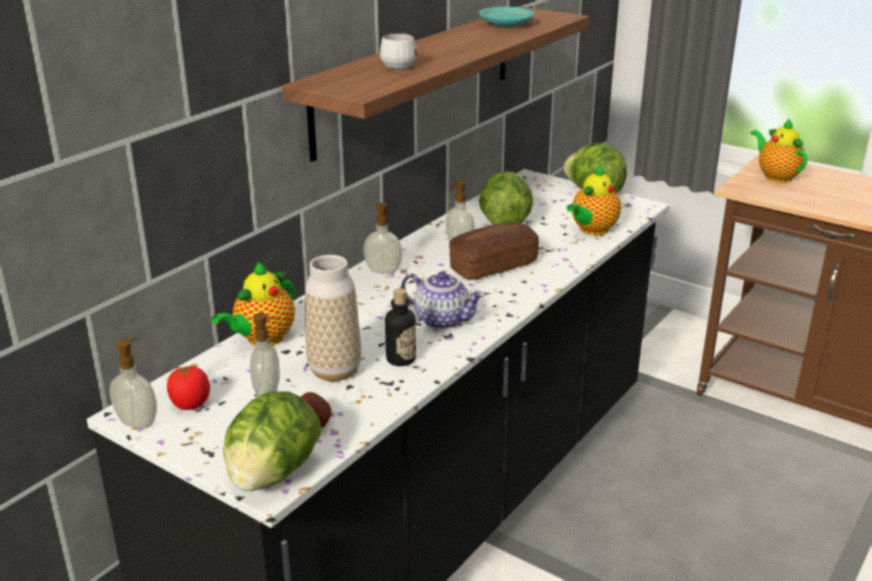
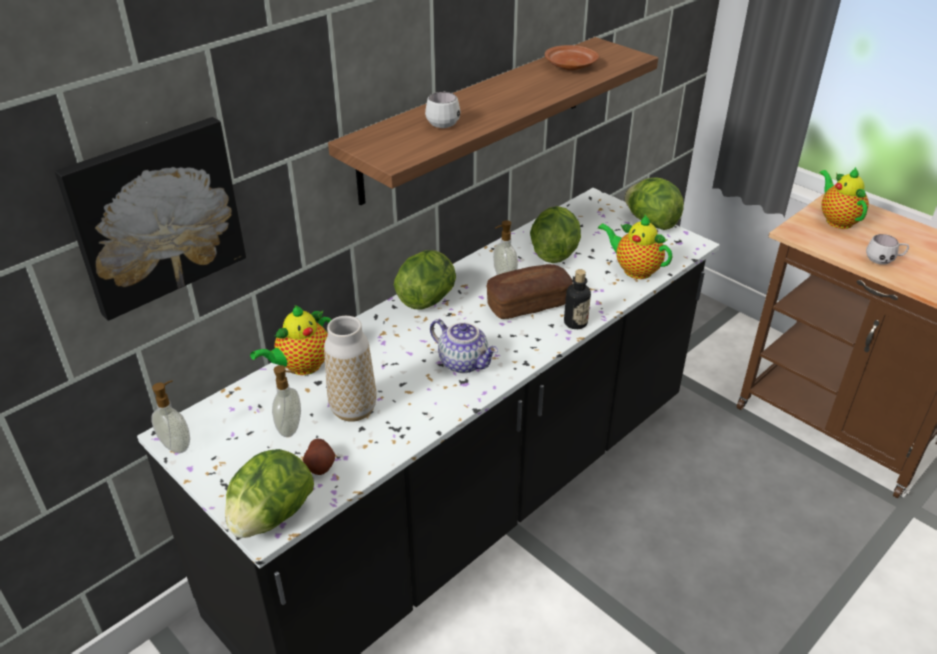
camera: 10 degrees right, 10 degrees up
tomato [167,364,210,410] -> none
soap dispenser [363,203,402,274] -> lettuce [394,250,456,310]
bottle [385,288,416,366] -> bottle moved to [564,269,591,329]
turquoise plate [479,7,535,28] -> brown plate [545,45,599,71]
teapot [567,165,621,235] -> teapot turned 75 degrees clockwise [598,215,672,279]
none -> picture [55,117,246,321]
none -> white mug [866,234,909,265]

